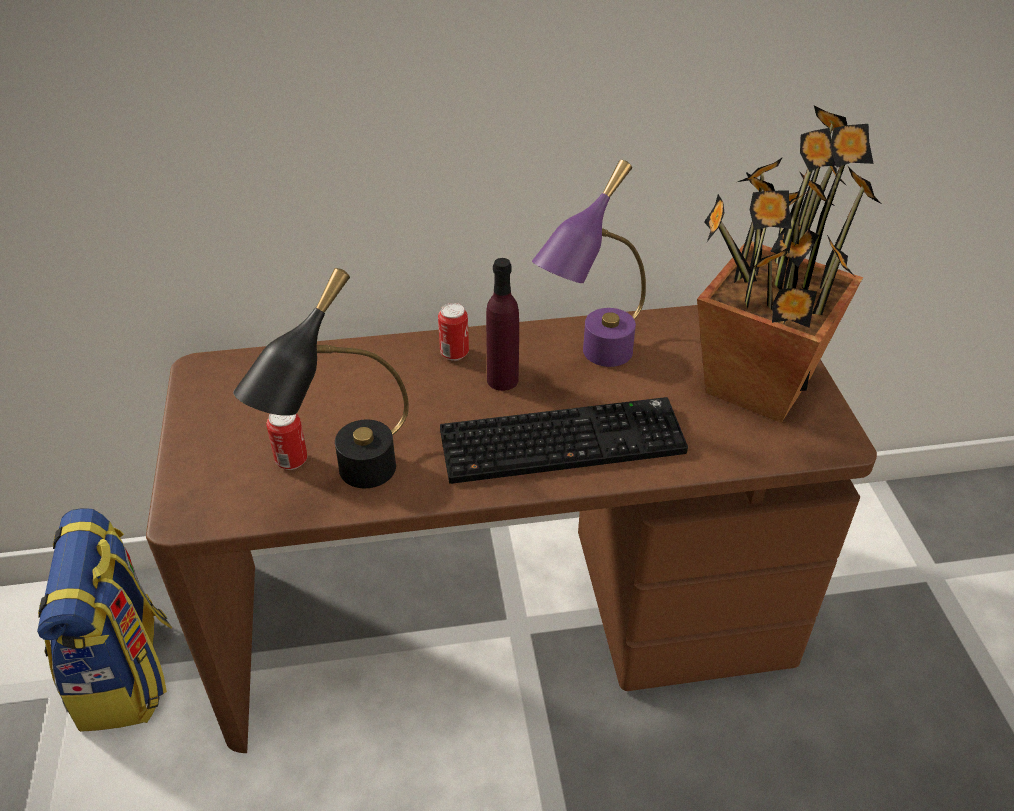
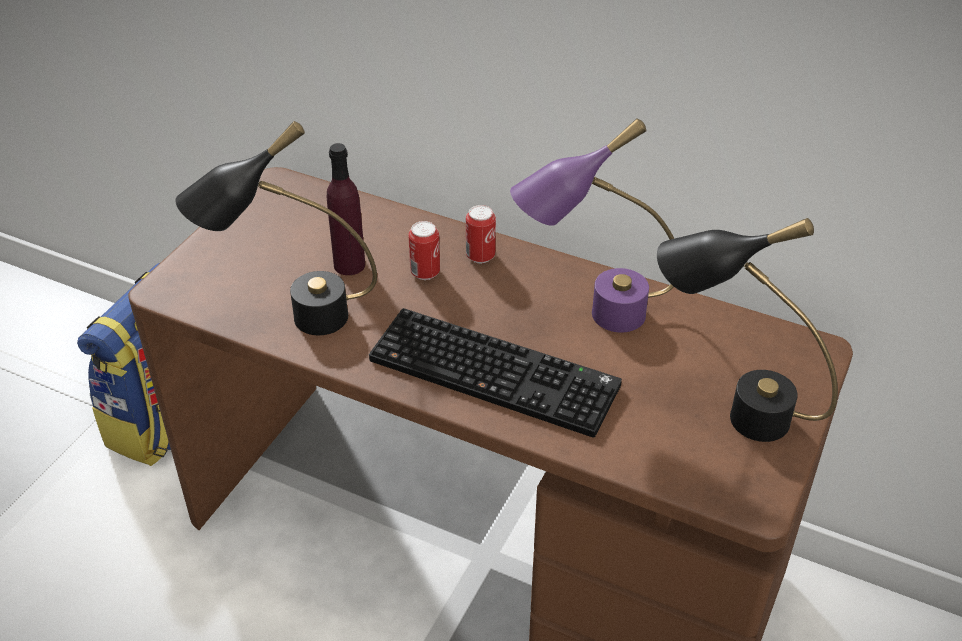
camera: 35 degrees right, 0 degrees up
can [266,414,307,470] -> can moved to [408,221,440,280]
purple bottle [486,258,519,391] -> purple bottle moved to [327,143,365,275]
potted plant [697,106,881,423] -> black table lamp [657,218,838,442]

